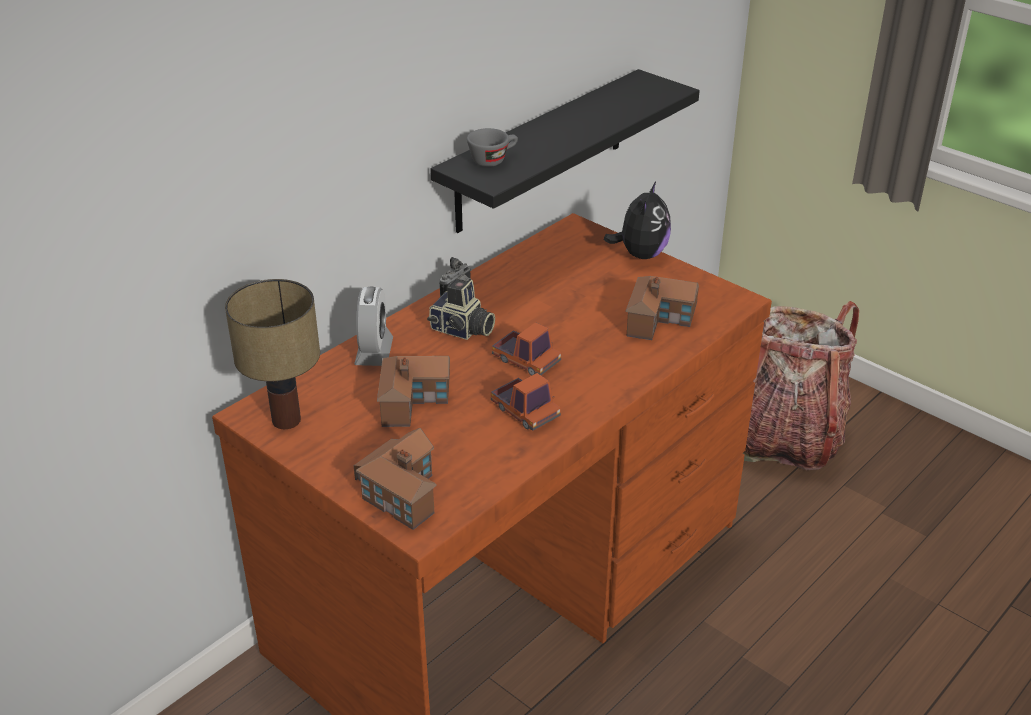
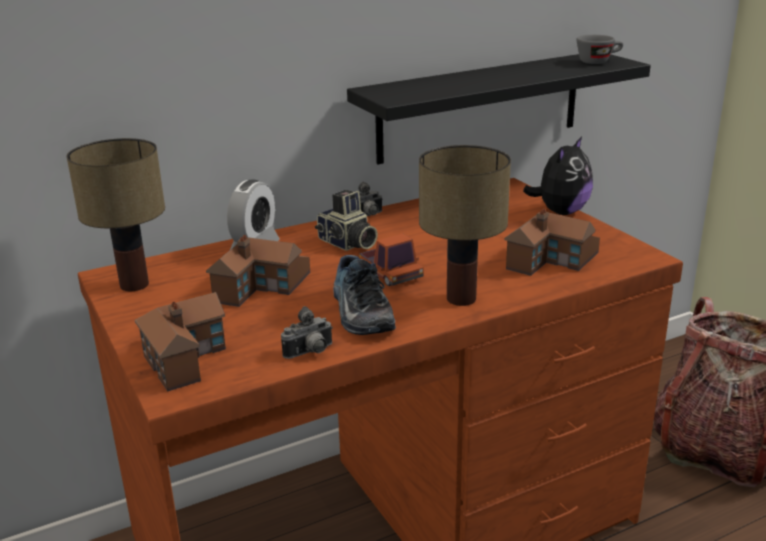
camera: 20 degrees right, 10 degrees down
grey cup [467,128,518,167] -> grey cup moved to [577,35,623,64]
toy truck [491,373,561,431] -> shoe [333,255,396,335]
none -> camera [281,306,333,359]
none -> table lamp [419,145,511,306]

